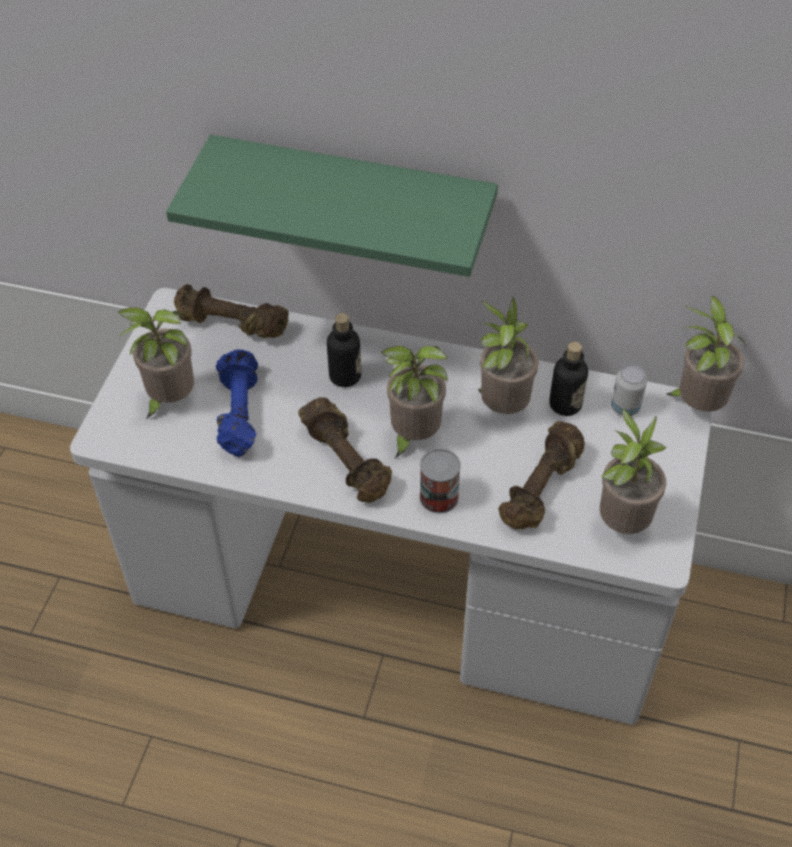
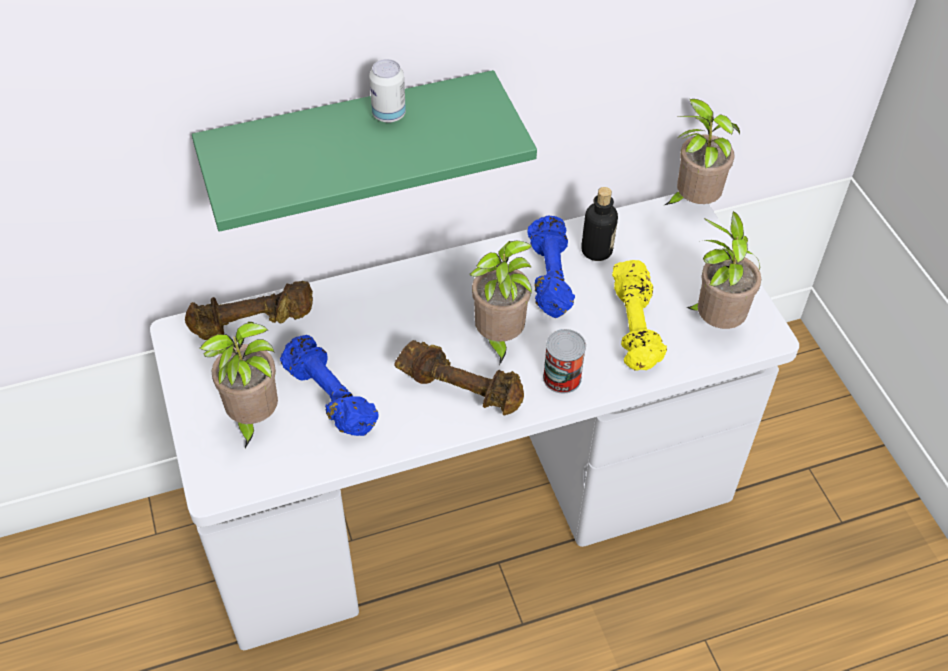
camera: 35 degrees left, 0 degrees up
bottle [327,313,361,387] -> none
potted plant [477,298,539,414] -> blue dumbbell [527,216,575,318]
brown dumbbell [499,421,585,529] -> yellow dumbbell [612,260,667,371]
can [611,365,647,416] -> can moved to [369,59,406,123]

